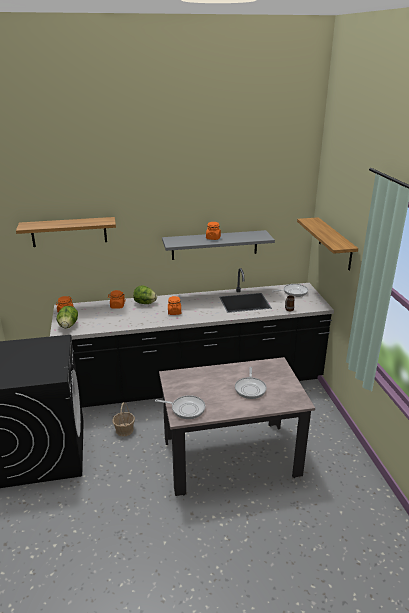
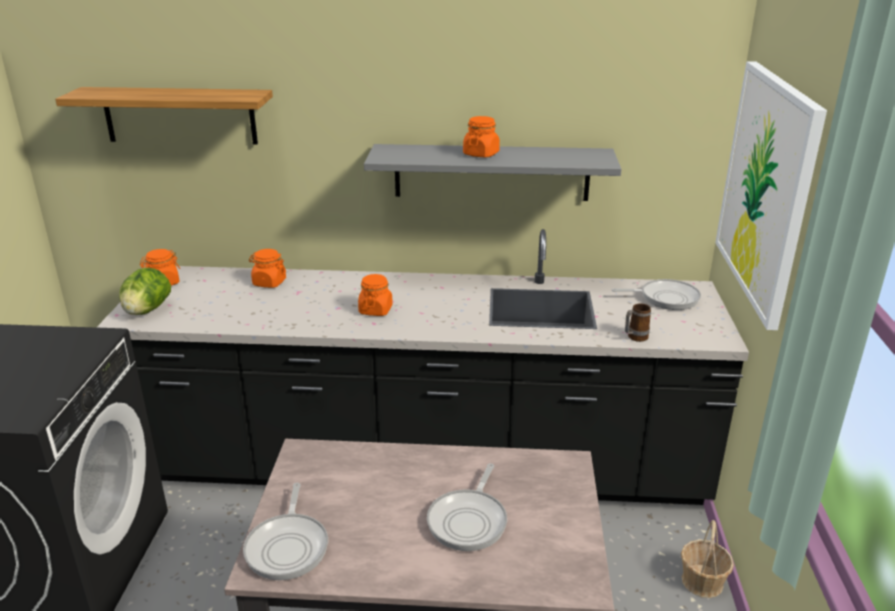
camera: 15 degrees right, 0 degrees up
basket [112,402,135,437] -> basket moved to [681,520,734,598]
lettuce [133,285,157,304] -> none
frying pan [155,395,206,419] -> frying pan turned 60 degrees clockwise [243,483,328,580]
shelf [297,217,358,270] -> picture [715,61,827,330]

